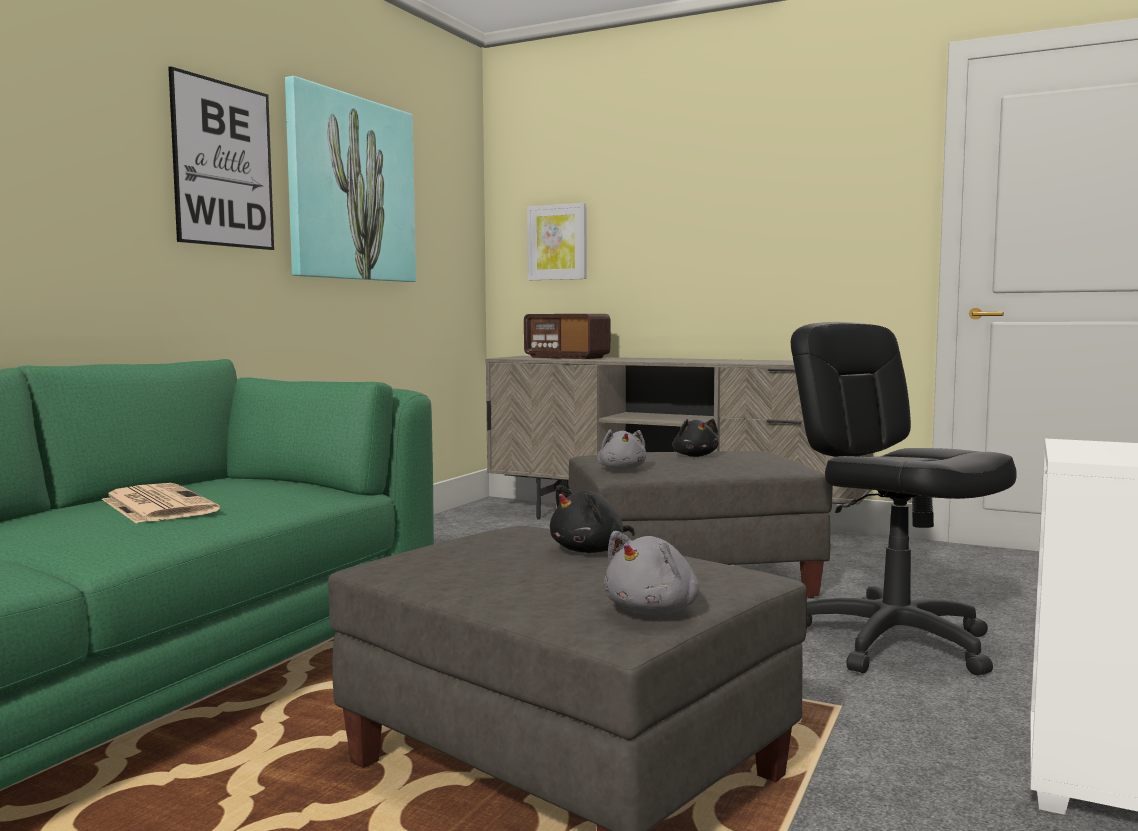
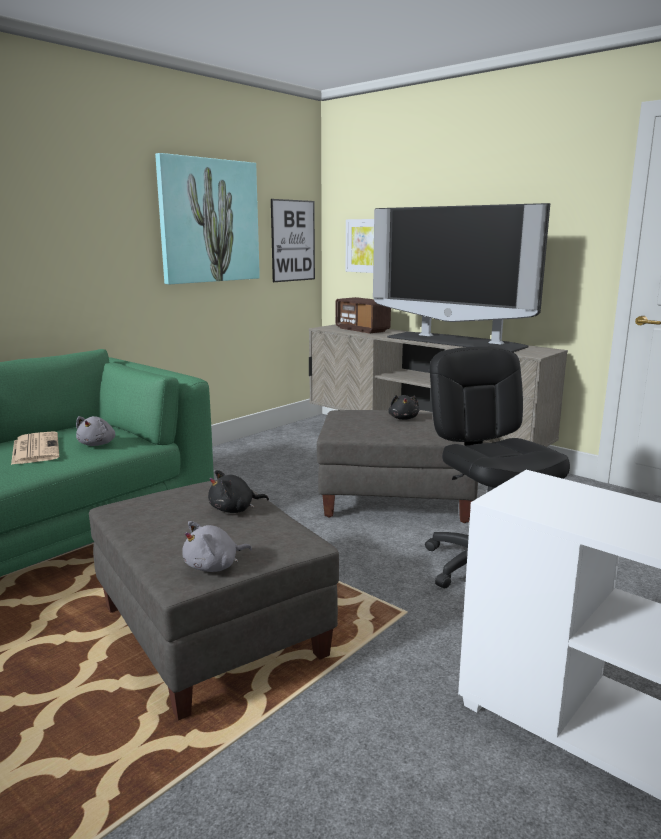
camera: 15 degrees right, 10 degrees up
picture [168,66,274,250] -> picture moved to [271,199,315,282]
grey plush toy [597,430,646,471] -> grey plush toy moved to [76,416,115,446]
none -> television [373,203,550,352]

